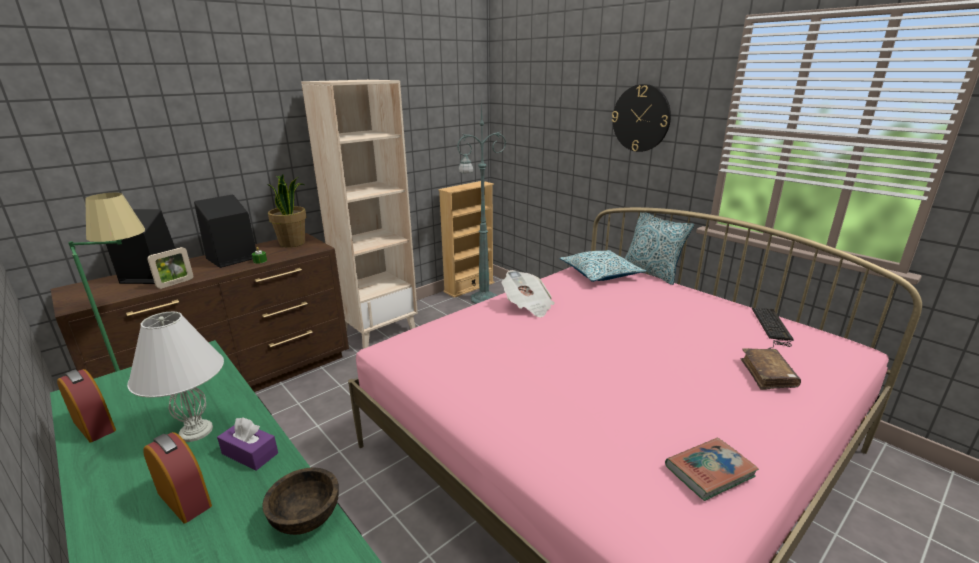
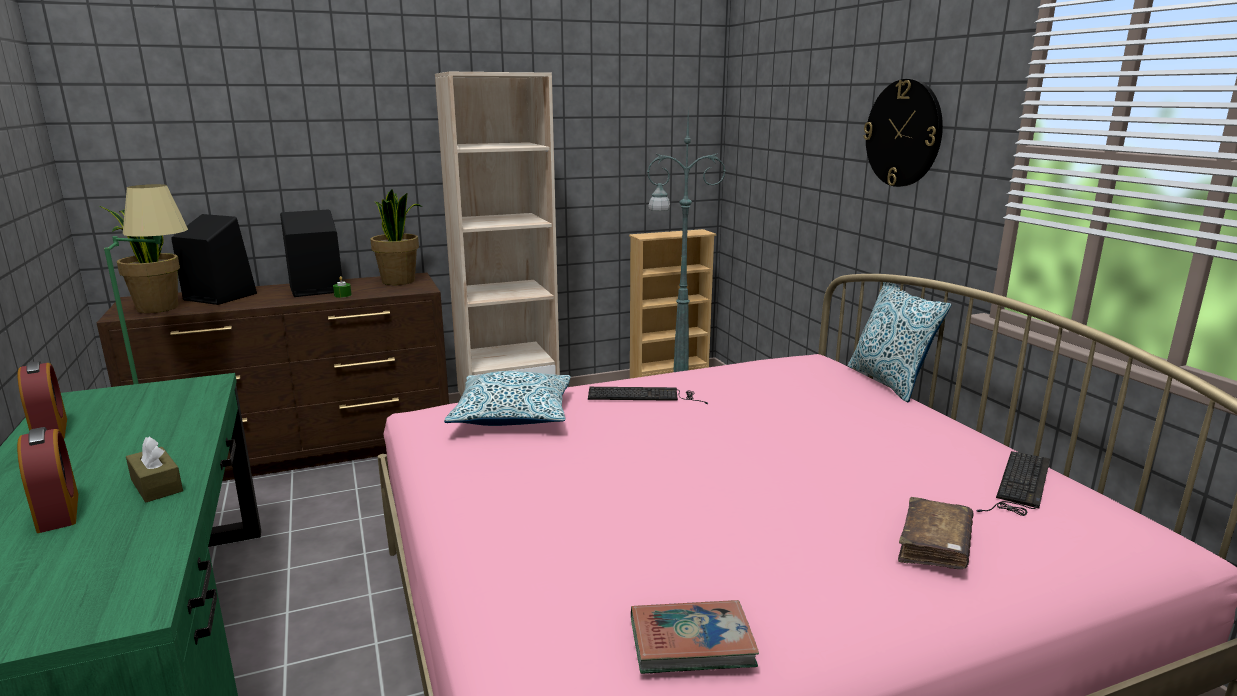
camera: 20 degrees right, 5 degrees down
white table lamp [127,311,224,442] -> none
picture frame [147,247,194,289] -> none
purple tissue box [217,417,278,471] -> brown tissue box [126,436,183,502]
brown bowl [262,468,338,535] -> none
newspaper [502,270,554,318] -> keyboard [588,387,709,404]
pillow [560,250,646,282] -> pillow moved to [444,371,571,426]
none -> potted plant [100,206,180,313]

